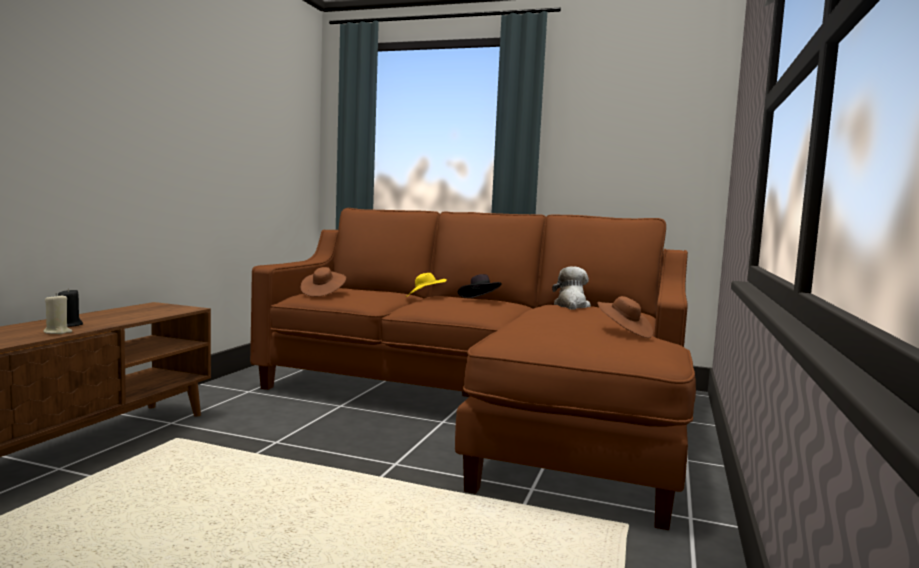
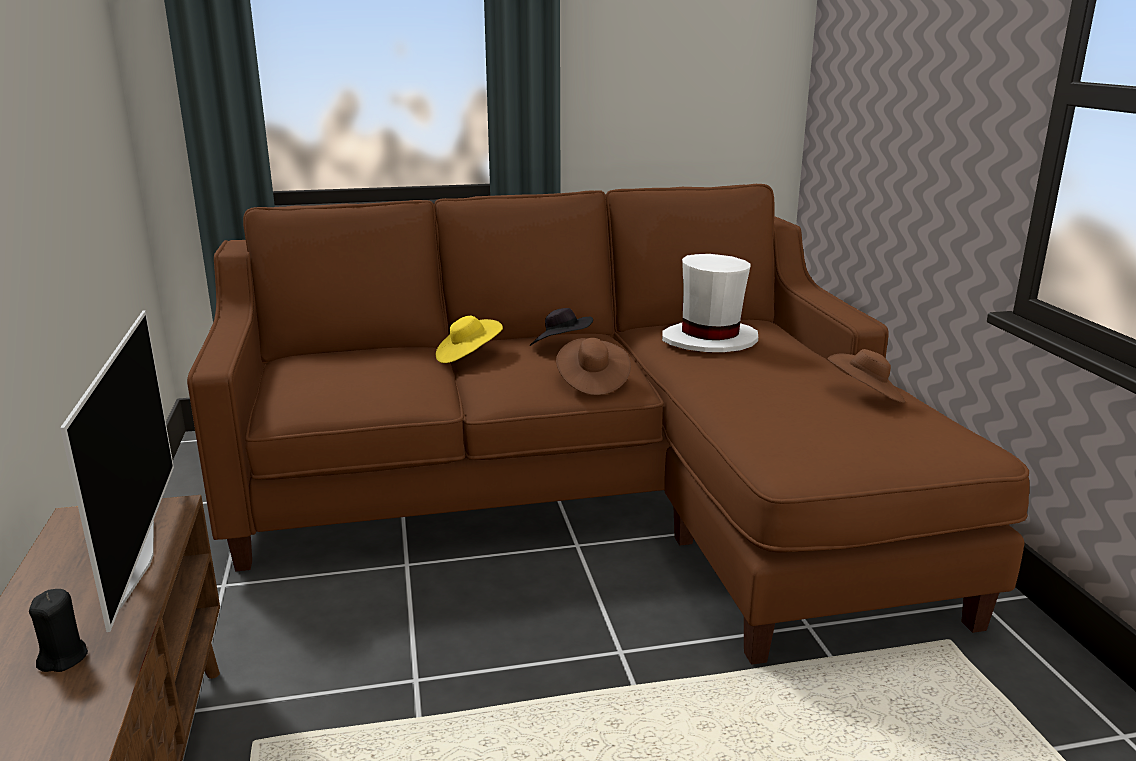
camera: 30 degrees left, 15 degrees up
beige candle [43,293,72,334] -> none
brown hat [301,267,346,297] -> brown hat moved to [556,338,631,395]
plush toy [552,267,591,310] -> white hat [662,254,758,352]
none -> television [60,310,174,632]

